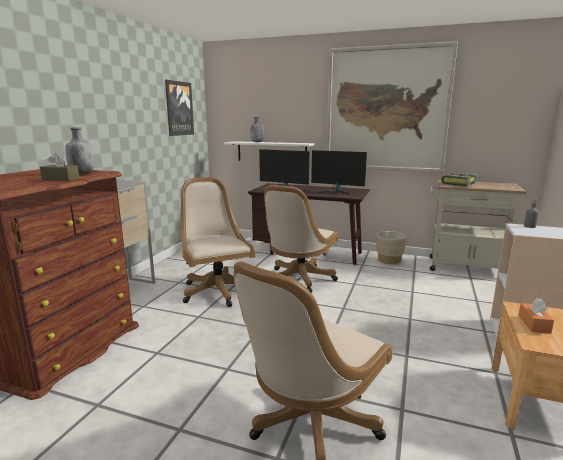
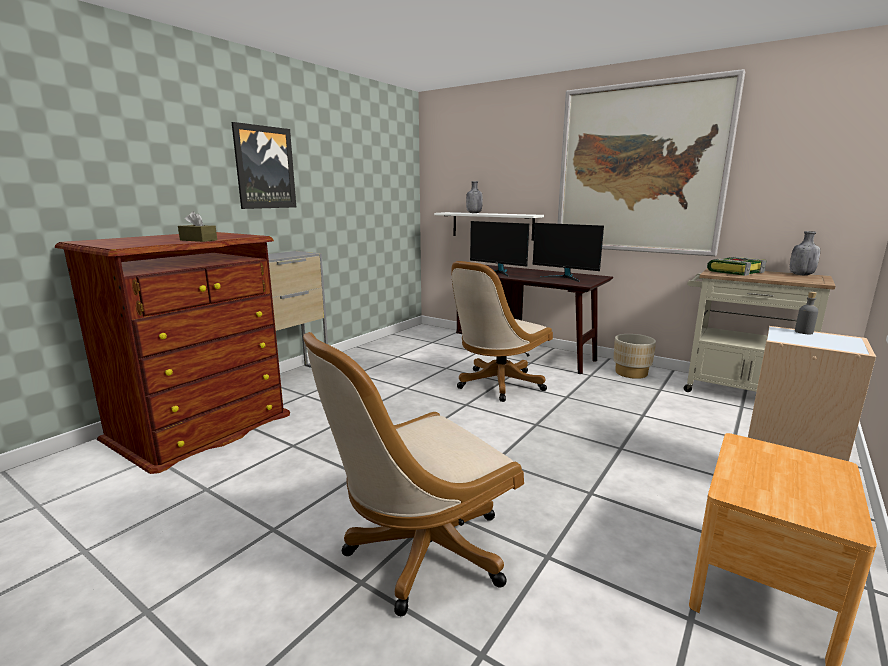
camera: 15 degrees right, 0 degrees up
grey bottle [65,127,94,174] -> grey bottle moved to [790,231,820,275]
picture [165,80,194,136] -> picture moved to [232,122,296,209]
office chair [181,177,255,307] -> none
orange tissue box [518,298,554,334] -> none

